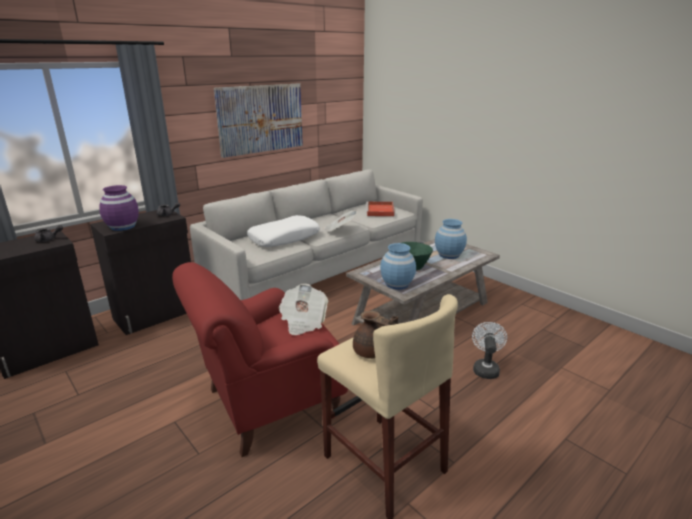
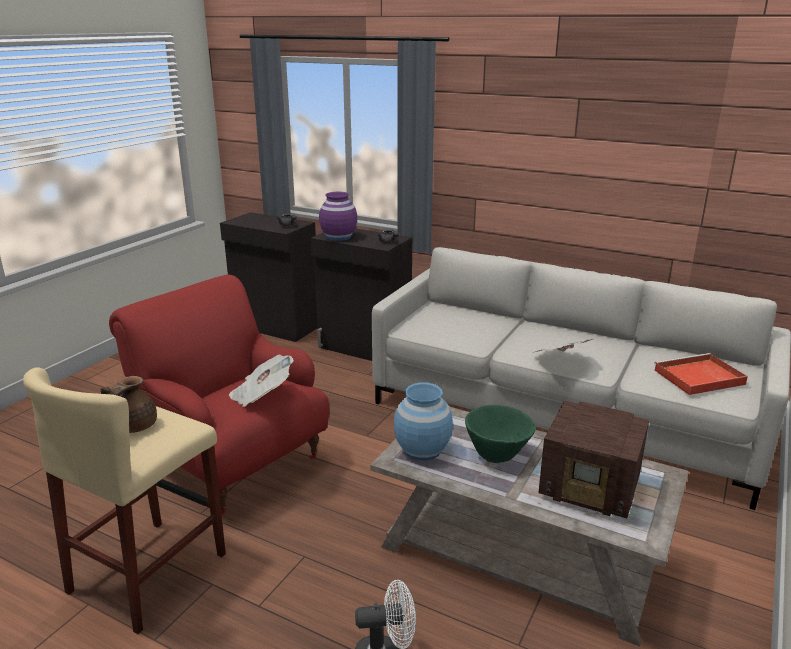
camera: 70 degrees right, 0 degrees up
picture [214,83,303,158] -> none
white pillow [247,215,320,247] -> none
blue vase [435,219,467,259] -> radio [538,401,649,518]

